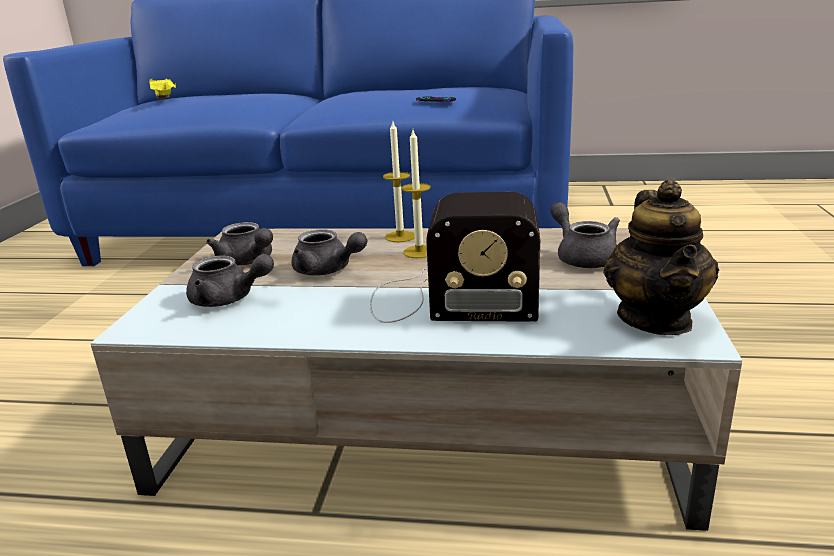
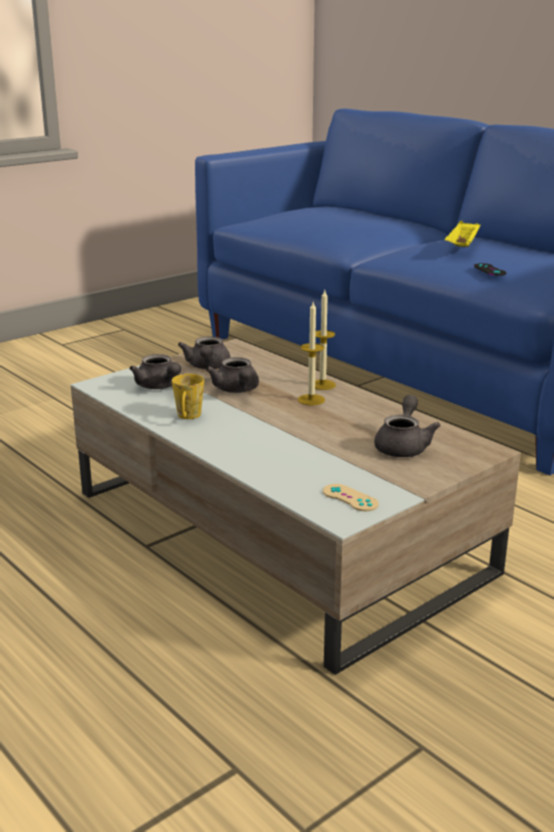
camera: 40 degrees right, 0 degrees up
yellow tray [149,79,176,99] -> yellow tray moved to [445,221,481,247]
radio [370,192,540,323] -> none
teapot [603,179,719,335] -> beige game controller [323,484,379,511]
none -> yellow mug [172,374,204,419]

